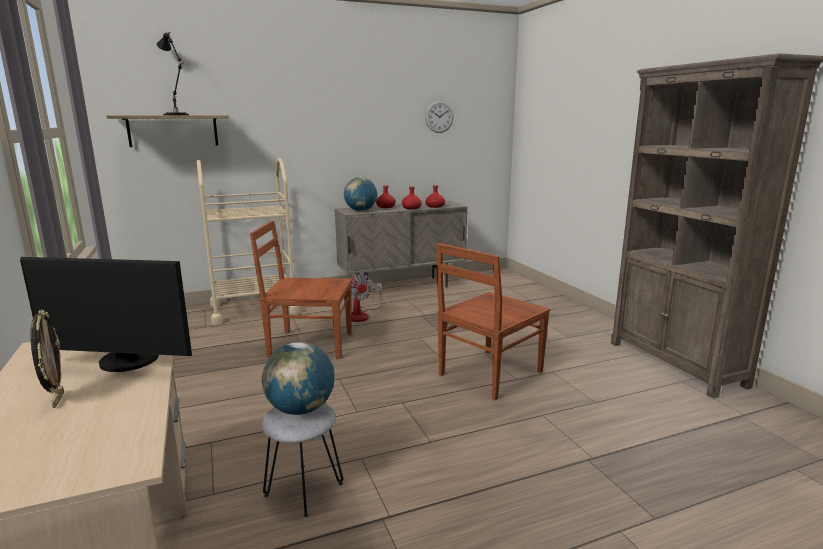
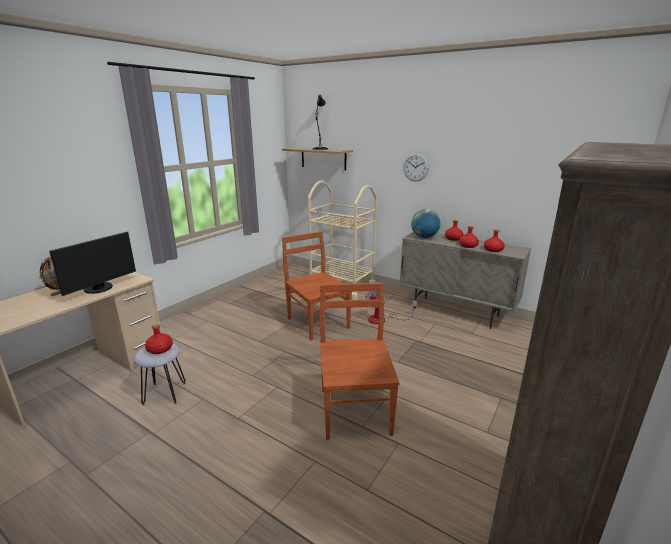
camera: 55 degrees right, 5 degrees up
monitor [20,257,192,372] -> monitor turned 120 degrees counterclockwise [49,232,136,296]
globe [262,342,335,415] -> red bottle [145,324,173,354]
wall clock [425,101,454,133] -> wall clock moved to [403,153,429,182]
brown chair [436,243,551,400] -> brown chair turned 75 degrees clockwise [319,283,399,440]

